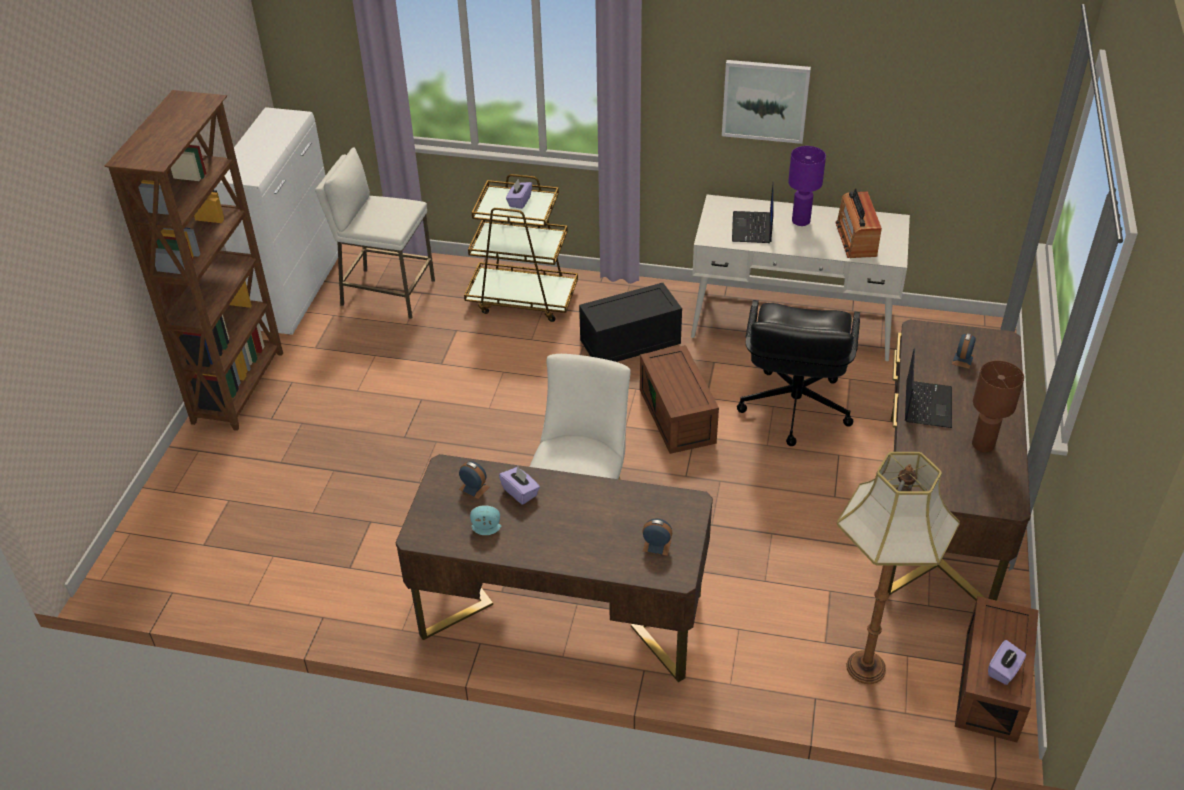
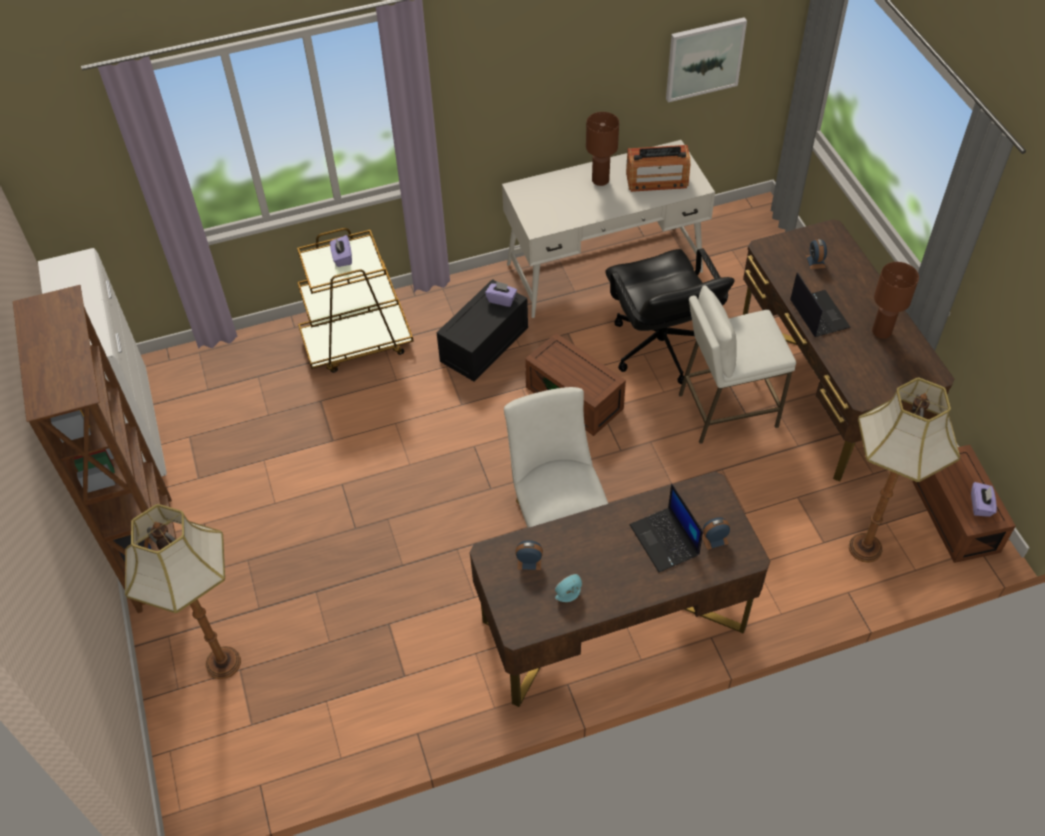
camera: 30 degrees left, 10 degrees up
white stool [315,147,435,319] -> white stool moved to [679,285,796,444]
purple tissue box [499,466,540,505] -> purple tissue box moved to [485,281,517,307]
picture [722,60,811,144] -> picture moved to [666,17,747,102]
laptop [732,182,774,243] -> laptop moved to [630,484,703,572]
purple table lamp [788,146,826,226] -> brown table lamp [586,112,619,186]
radio [836,188,882,258] -> radio turned 60 degrees counterclockwise [626,145,691,192]
none -> floor lamp [125,504,241,679]

